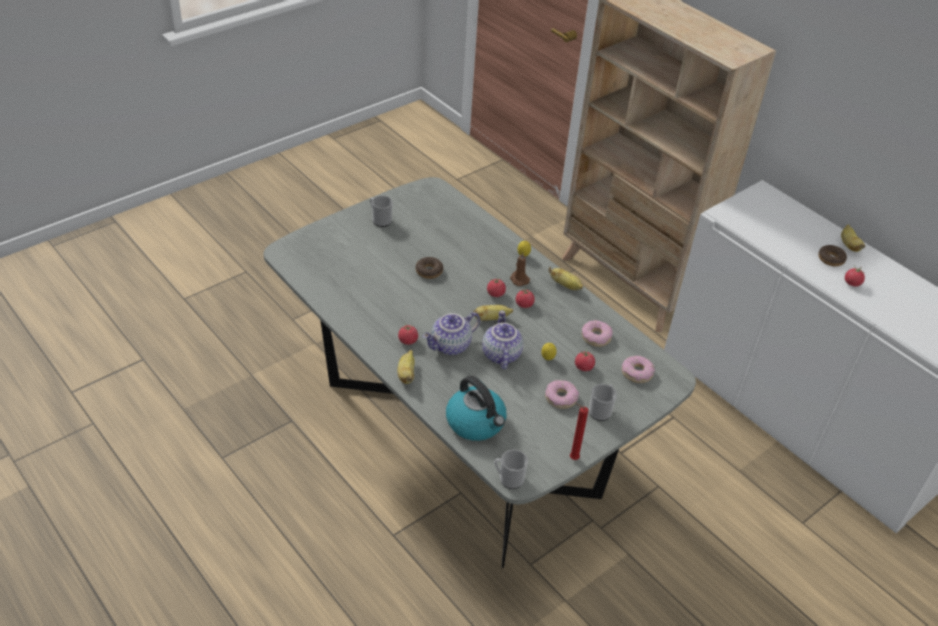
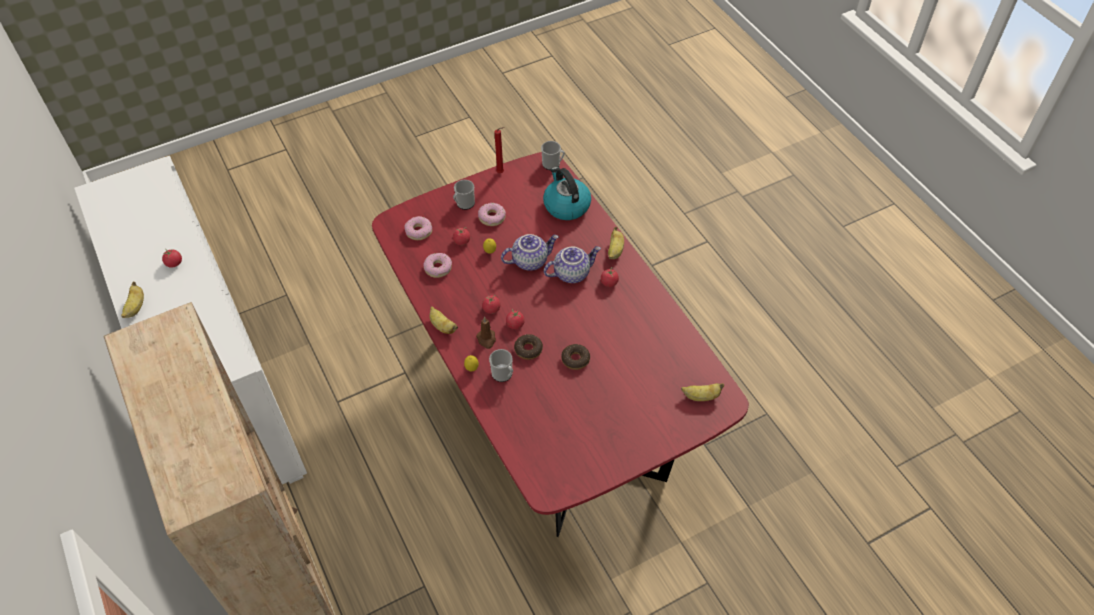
camera: 165 degrees left, 10 degrees up
grey dining table [263,177,696,568] -> red dining table [372,152,749,537]
mug [370,196,393,227] -> mug moved to [489,349,513,382]
banana [473,305,513,321] -> banana moved to [681,383,724,401]
teapot [482,310,523,369] -> teapot turned 120 degrees counterclockwise [501,234,559,271]
donut [818,245,847,266] -> donut moved to [514,334,543,360]

